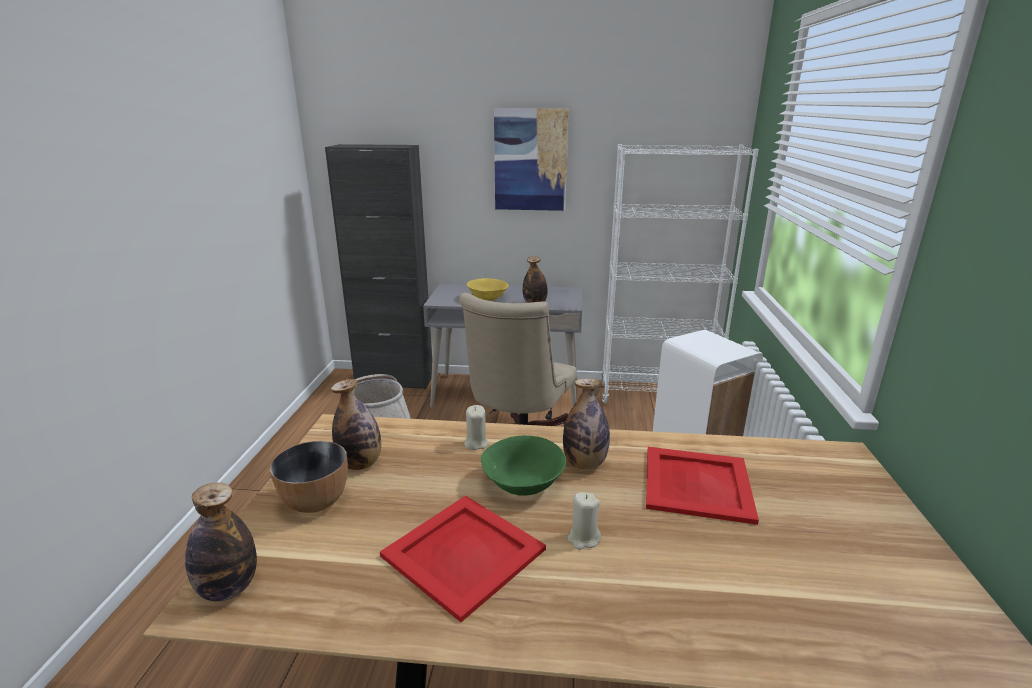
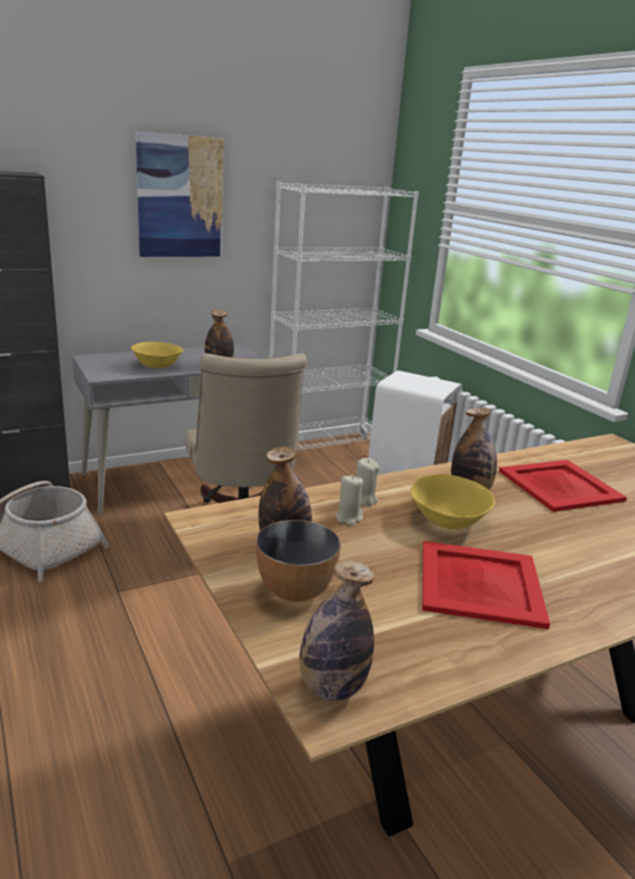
camera: 35 degrees left, 0 degrees up
green bowl [481,435,566,496] -> yellow bowl [410,474,495,529]
beige candle [568,492,601,550] -> beige candle moved to [335,475,363,525]

